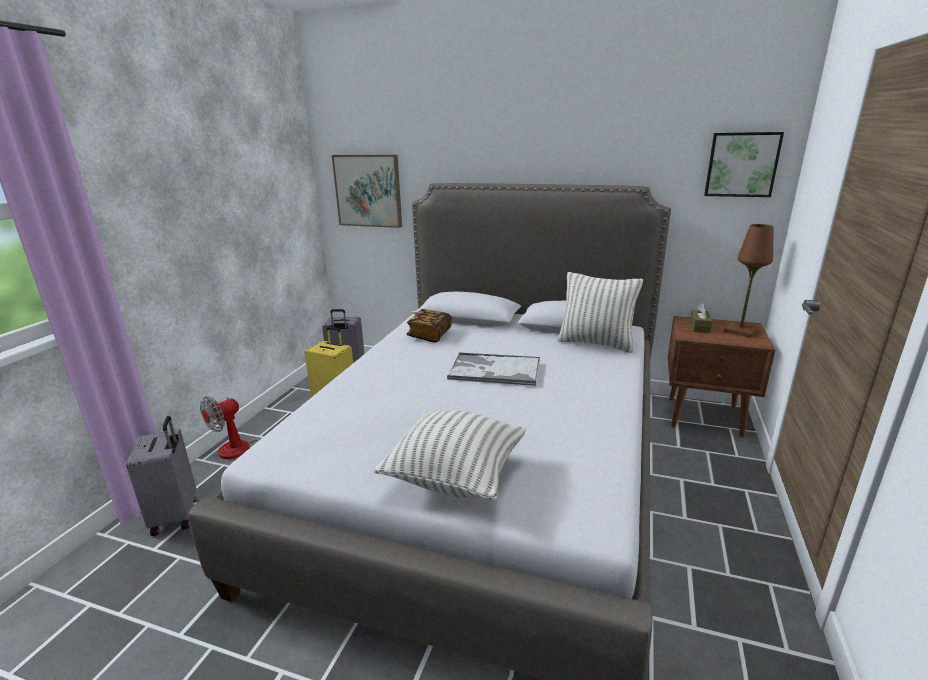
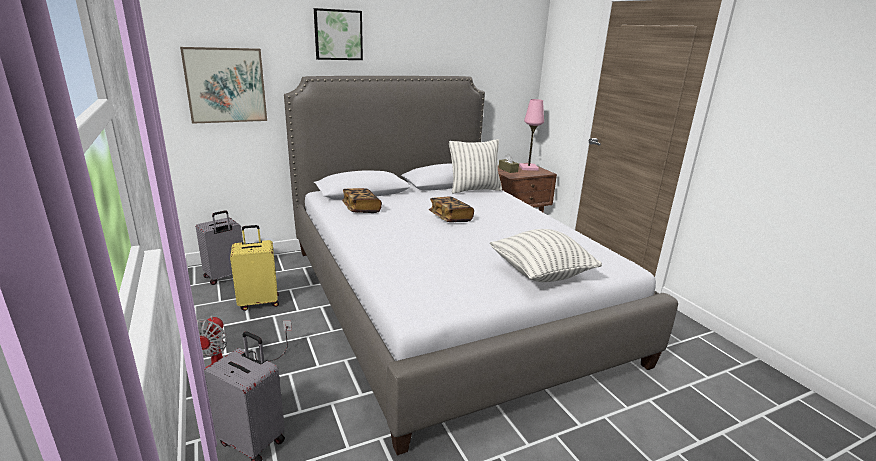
camera: 45 degrees left, 0 degrees up
tray [447,352,540,386] -> book [429,197,474,222]
picture [704,132,784,197] -> picture moved to [314,8,363,60]
brown table lamp [724,224,773,338] -> pink table lamp [519,99,544,171]

